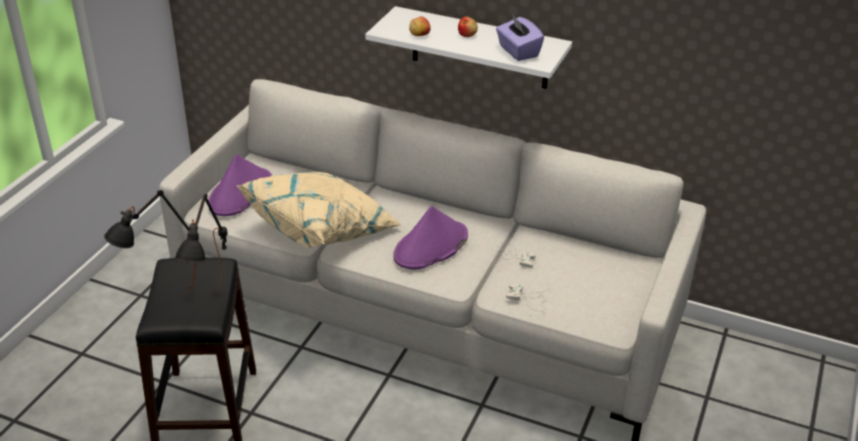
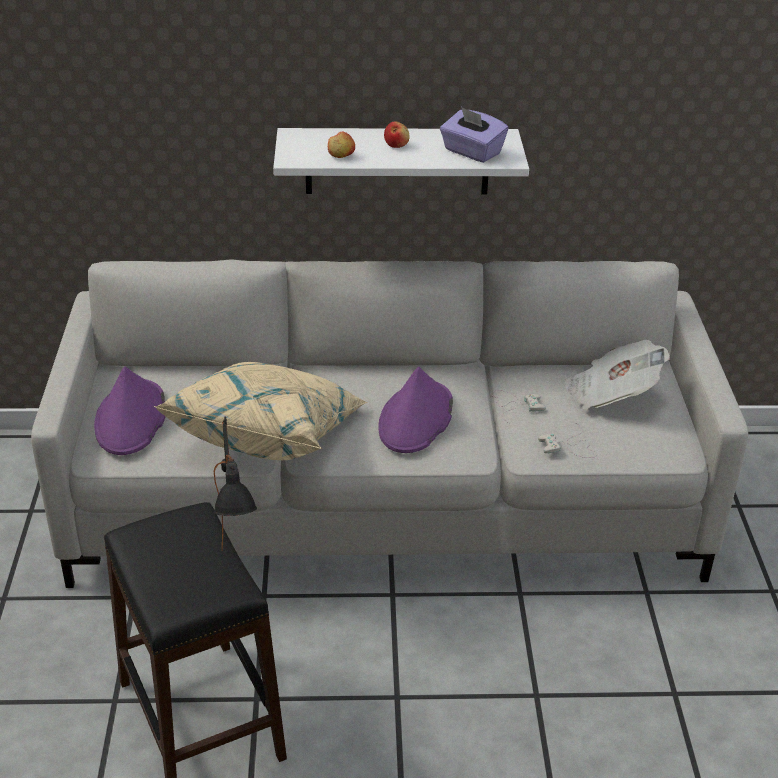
camera: 25 degrees left, 0 degrees up
black table lamp [104,190,199,291] -> none
none -> newspaper [564,340,670,410]

